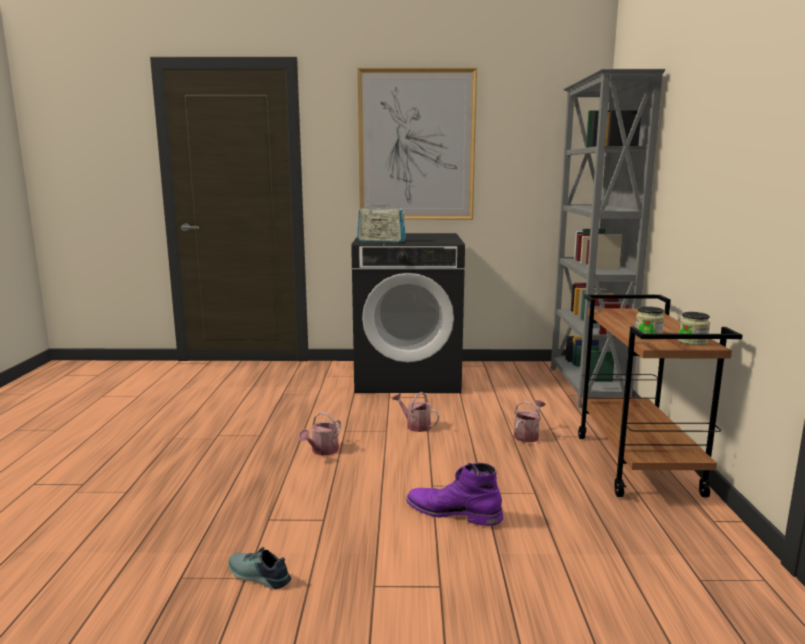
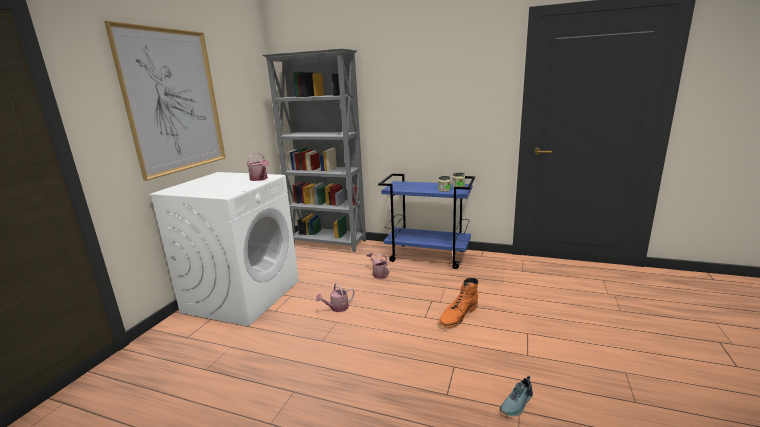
camera: 70 degrees left, 5 degrees up
watering can [299,412,341,456] -> watering can moved to [247,153,269,181]
black washing machine [351,233,465,393] -> white washing machine [149,172,299,326]
radio [357,201,406,243] -> none
purple boot [406,463,503,526] -> orange boot [438,278,479,328]
brown cart [578,295,743,497] -> blue cart [378,174,475,269]

